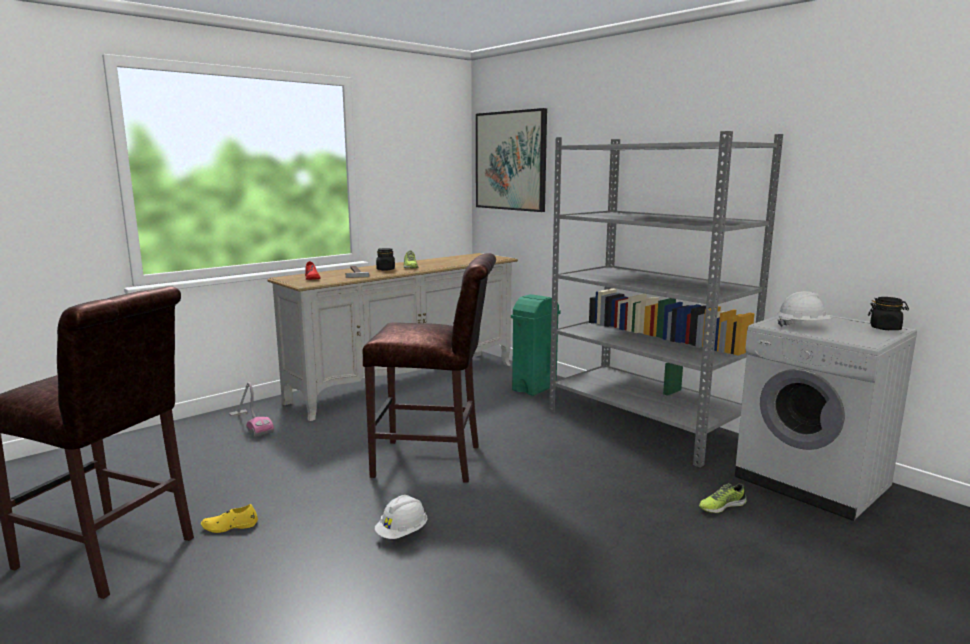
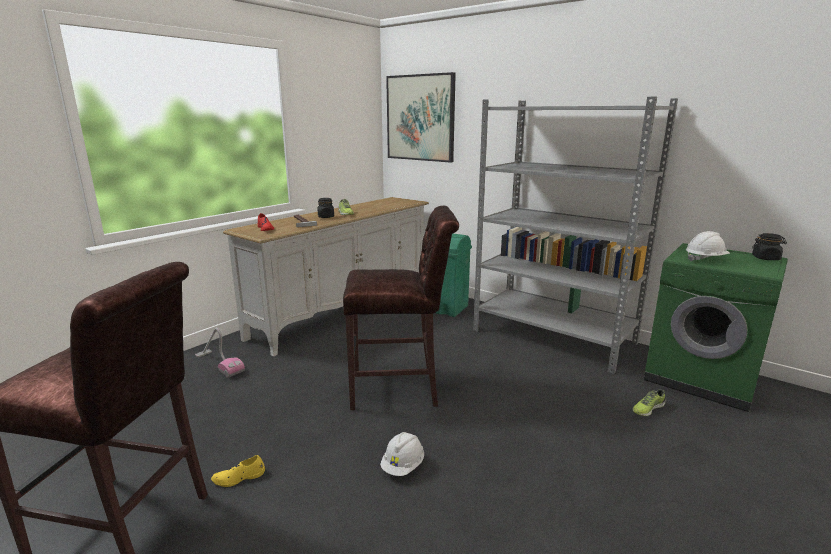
camera: 10 degrees left, 5 degrees up
white washing machine [735,315,917,521] -> green washing machine [644,243,788,412]

